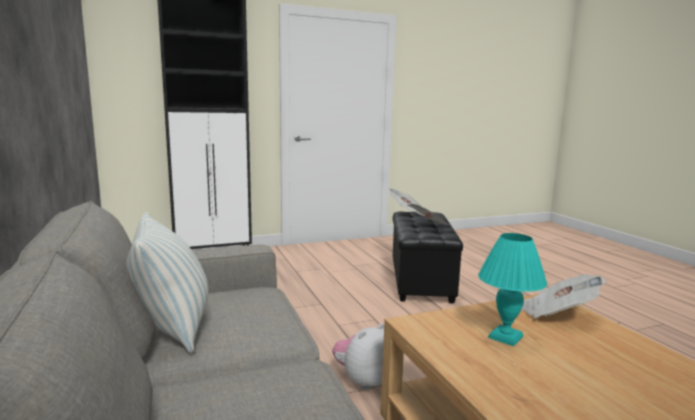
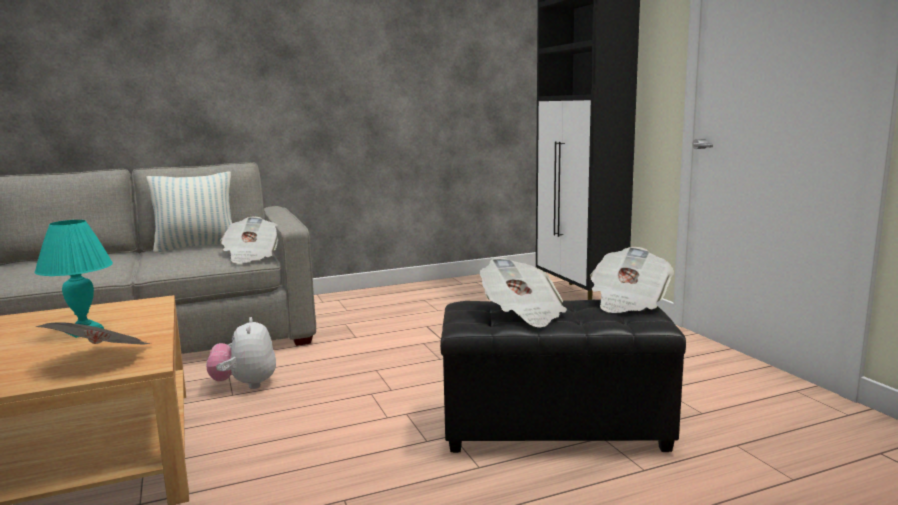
camera: 90 degrees right, 0 degrees up
plush toy [332,323,384,390] -> plush toy turned 150 degrees counterclockwise [206,317,276,389]
none -> newspaper [221,217,278,264]

